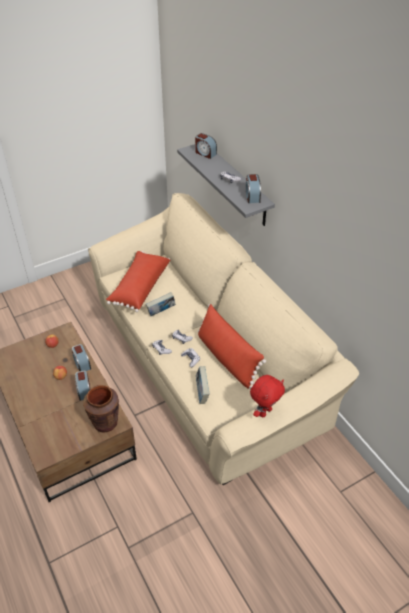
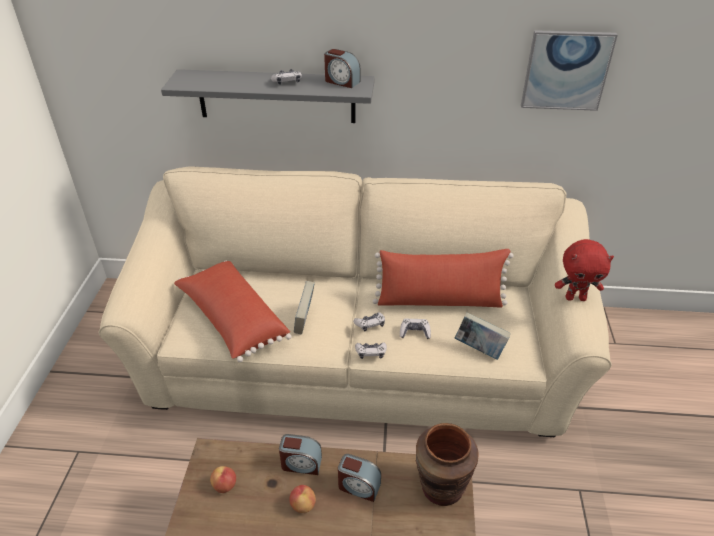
camera: 55 degrees left, 5 degrees down
alarm clock [195,133,217,159] -> none
red plush toy [250,375,285,417] -> red plush toy turned 105 degrees clockwise [555,239,614,301]
none -> picture [521,30,618,111]

